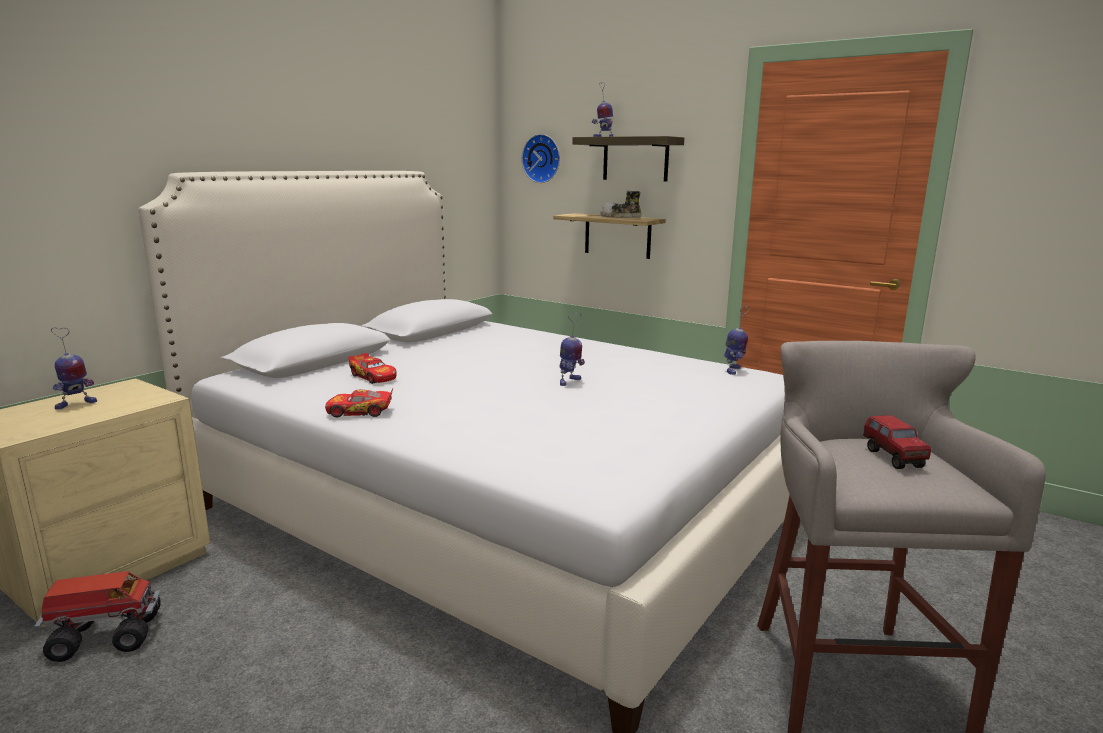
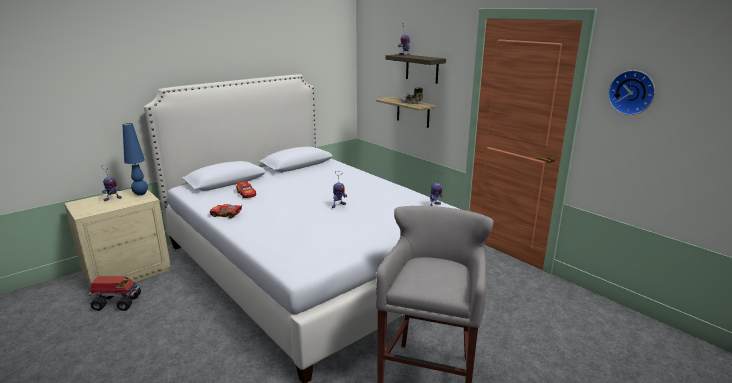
camera: 15 degrees right, 5 degrees up
wall clock [522,134,560,183] -> wall clock moved to [608,70,655,115]
toy truck [863,415,931,469] -> none
none -> blue table lamp [123,123,148,196]

